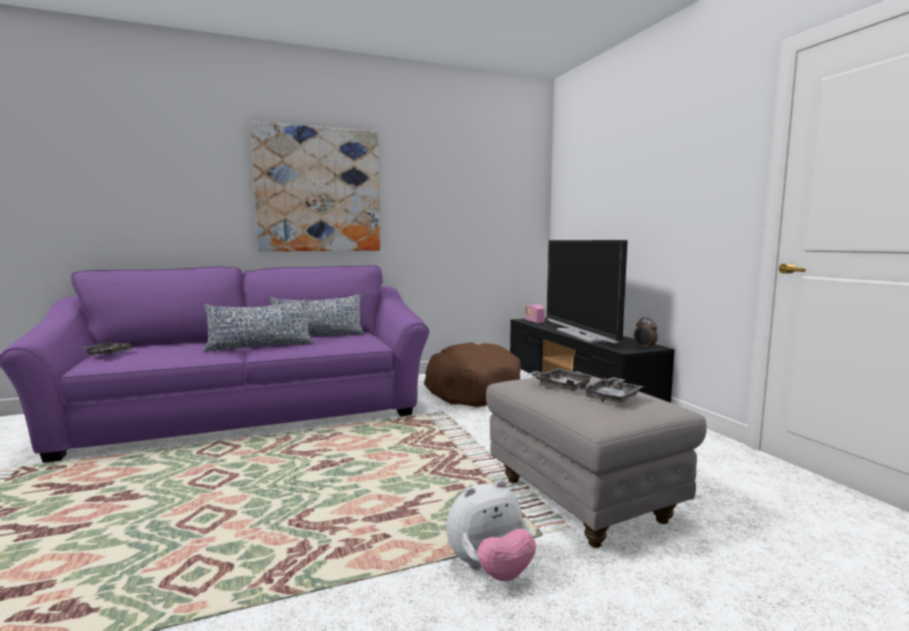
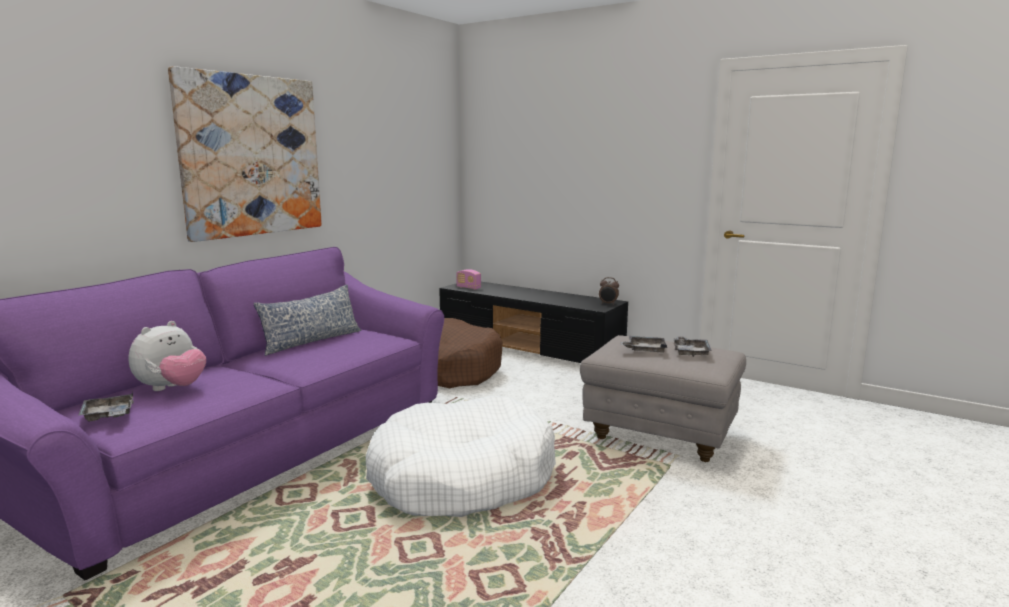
camera: 35 degrees left, 5 degrees up
pillow [203,299,314,352] -> none
plush toy [446,480,536,581] -> plush toy moved to [128,321,206,391]
television [546,240,627,343] -> none
none -> white dog bed [366,396,556,517]

